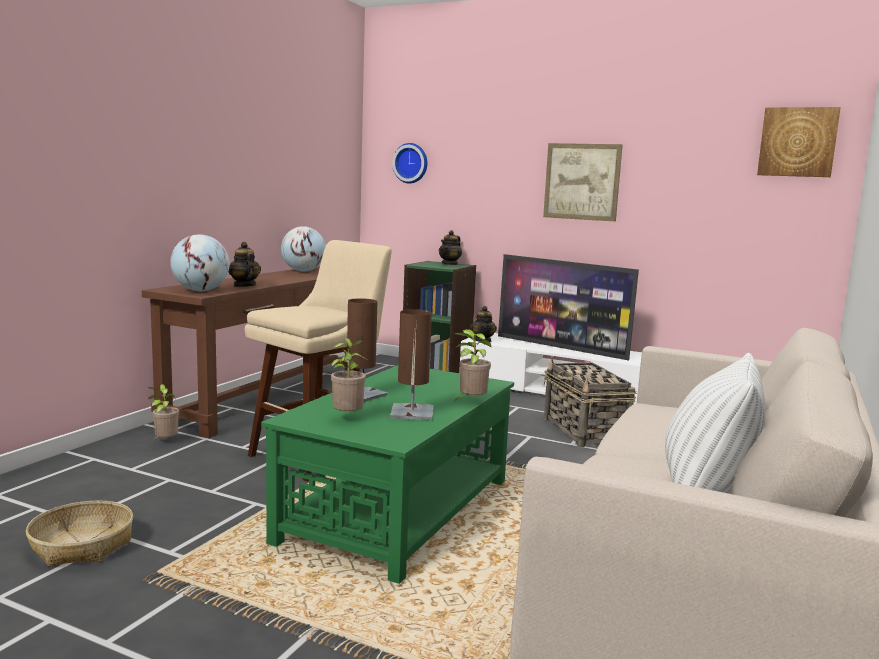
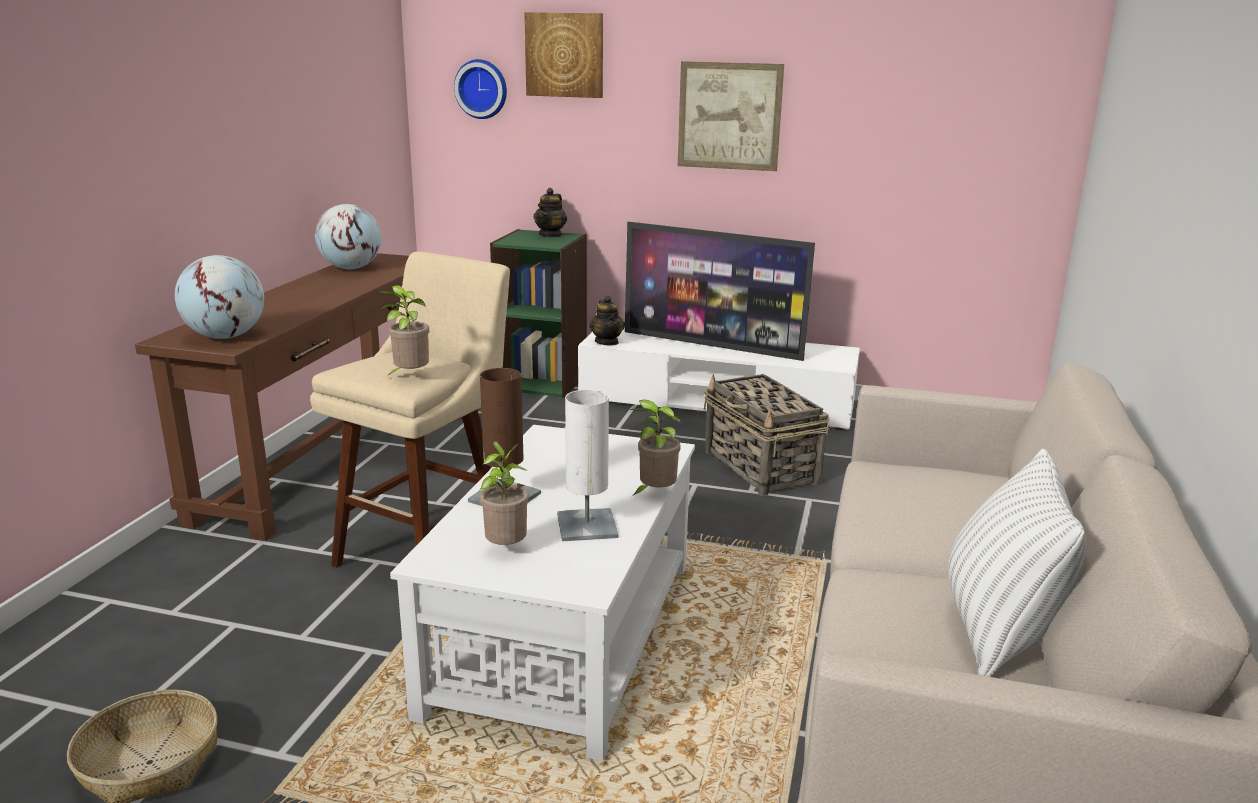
camera: 10 degrees left, 10 degrees up
potted plant [148,384,179,440] -> potted plant moved to [378,285,429,375]
teapot [228,242,261,287] -> none
green coffee table [261,365,514,584] -> white coffee table [390,425,695,761]
brown table lamp [390,309,434,420] -> white table lamp [557,390,618,541]
picture [757,107,841,177] -> picture moved to [524,12,603,98]

